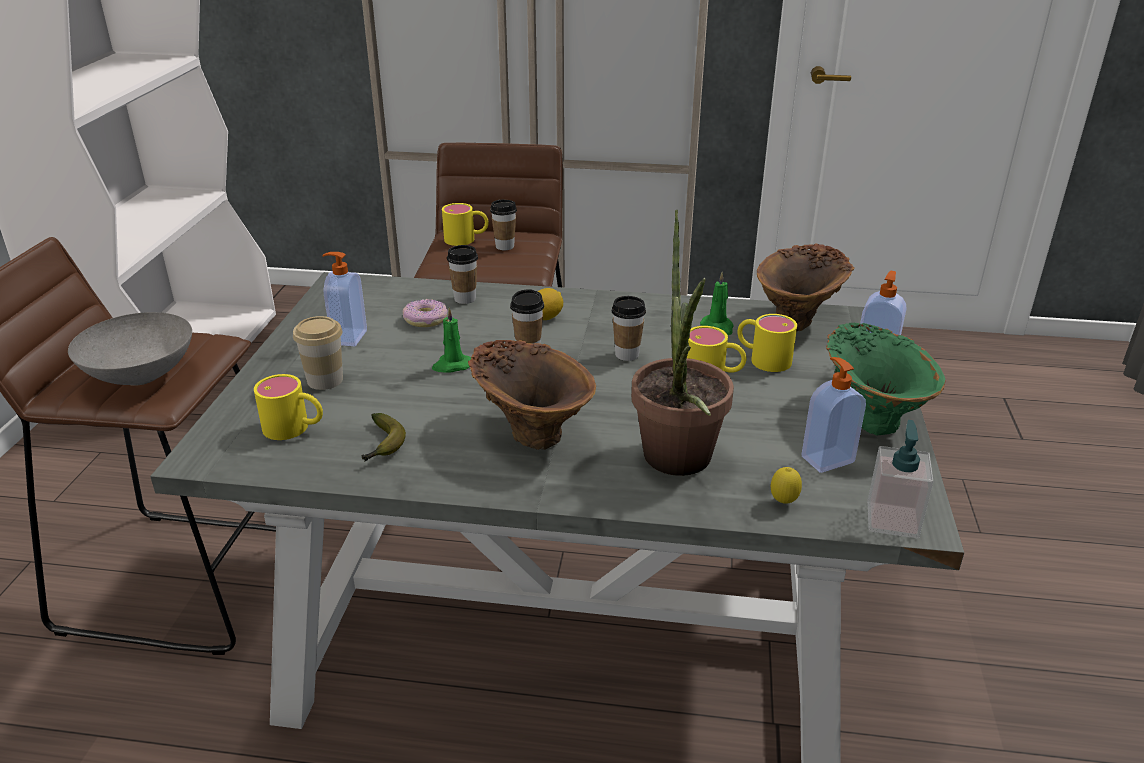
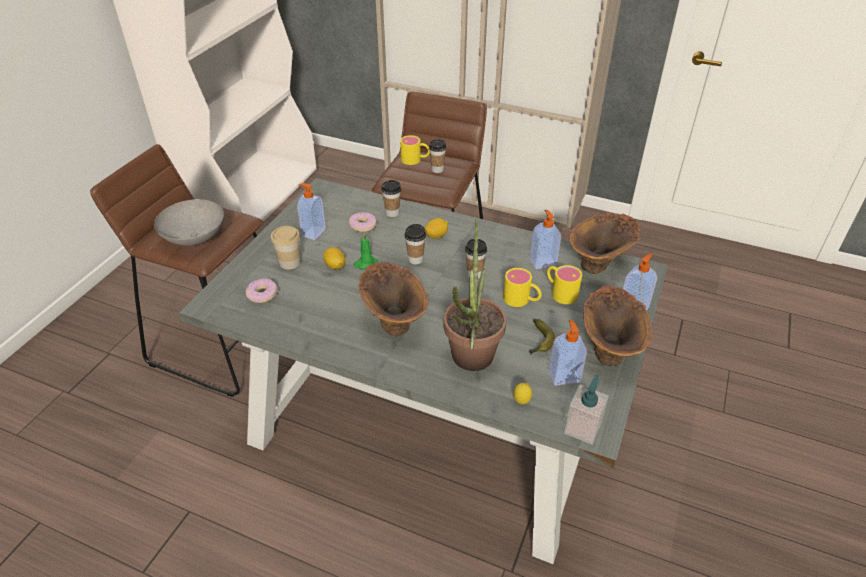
camera: 15 degrees right, 10 degrees up
yellow mug [254,374,323,440] -> donut [246,278,278,303]
banana [362,413,406,461] -> banana moved to [529,319,555,354]
green candle [700,272,734,335] -> soap dispenser [530,210,561,269]
green vase [826,323,946,435] -> brown vase [583,286,652,366]
none -> lemon [323,247,346,270]

